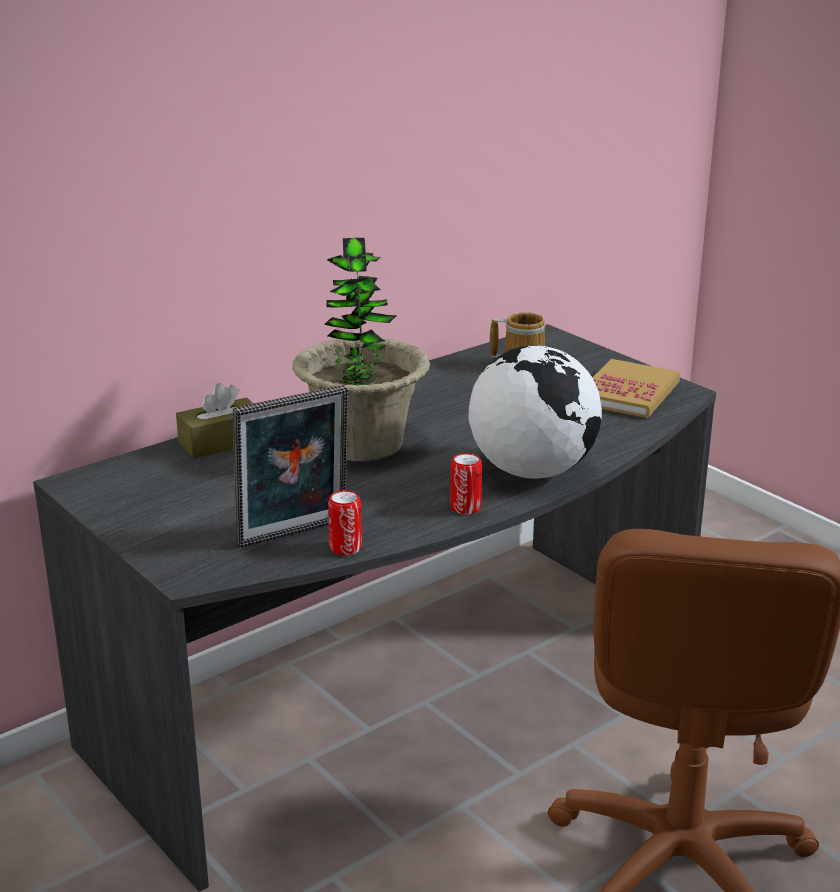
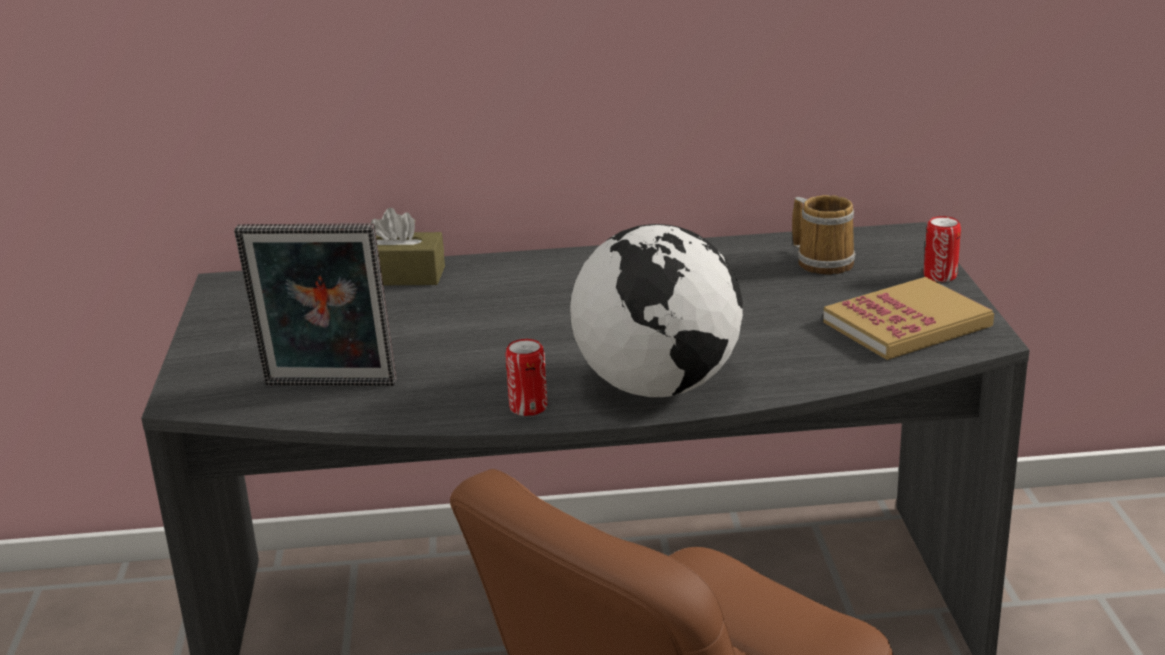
camera: 35 degrees right, 0 degrees up
potted plant [292,238,430,461] -> none
can [328,490,362,555] -> can moved to [924,216,961,282]

